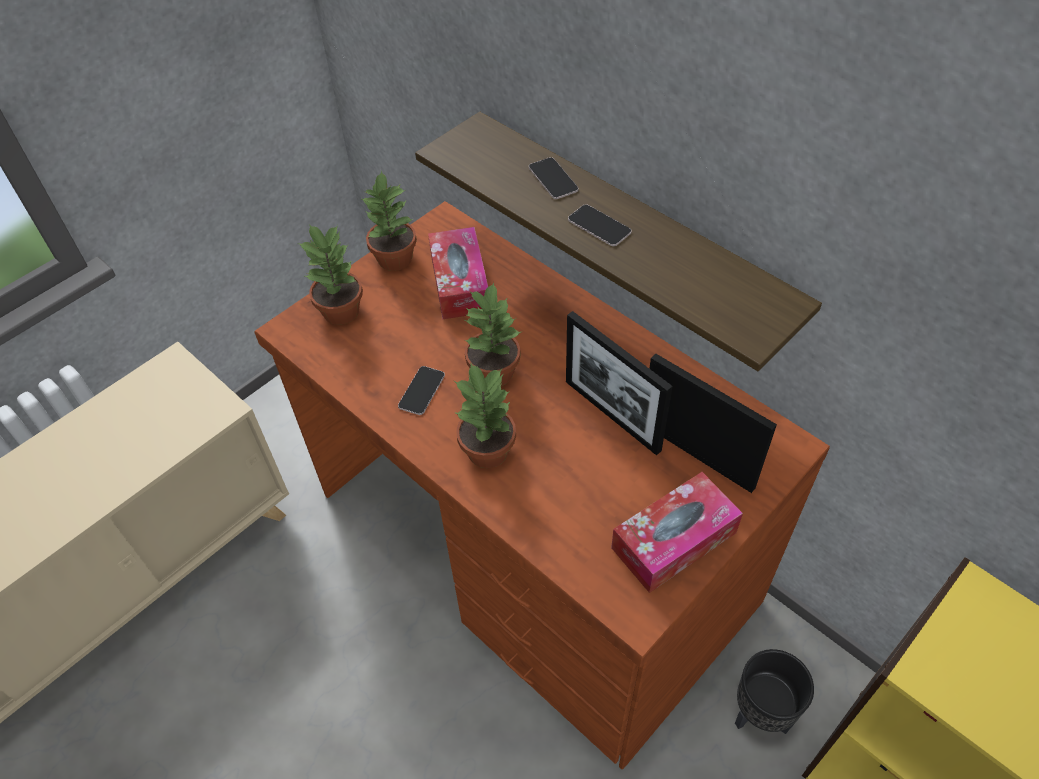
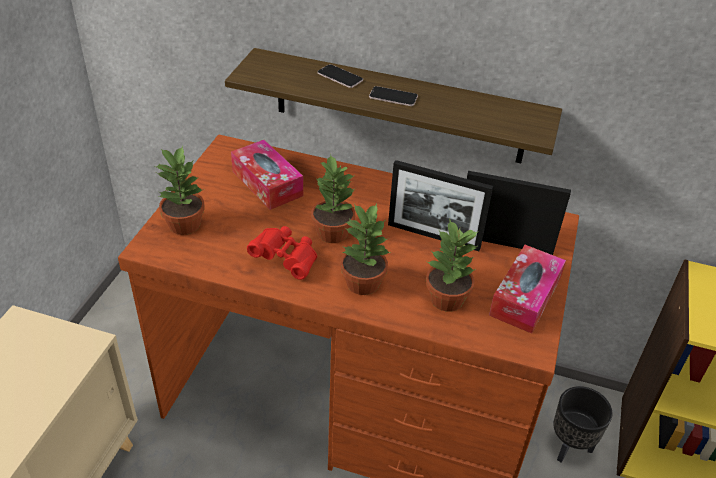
camera: 30 degrees left, 10 degrees down
potted plant [360,170,417,271] -> potted plant moved to [426,220,479,312]
phone [398,366,445,415] -> red binoculars [247,226,317,280]

